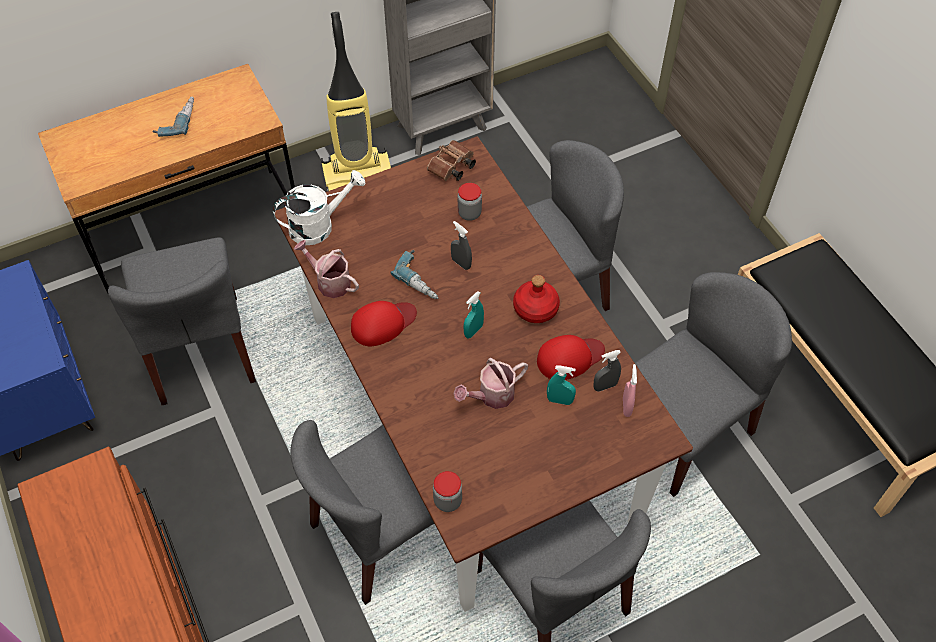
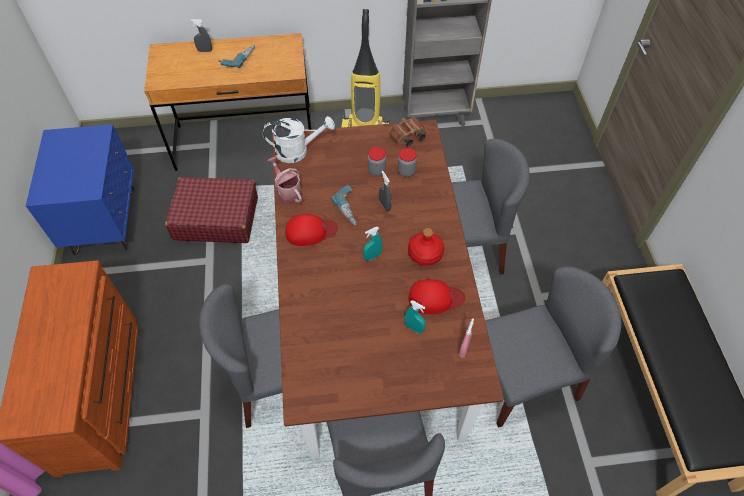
camera: 20 degrees right, 0 degrees up
grey chair [108,237,256,405] -> red suitcase [165,177,258,243]
jar [433,471,462,512] -> jar moved to [368,147,386,176]
watering can [453,358,528,409] -> none
grey spray bottle [593,350,621,392] -> grey spray bottle moved to [190,19,212,52]

